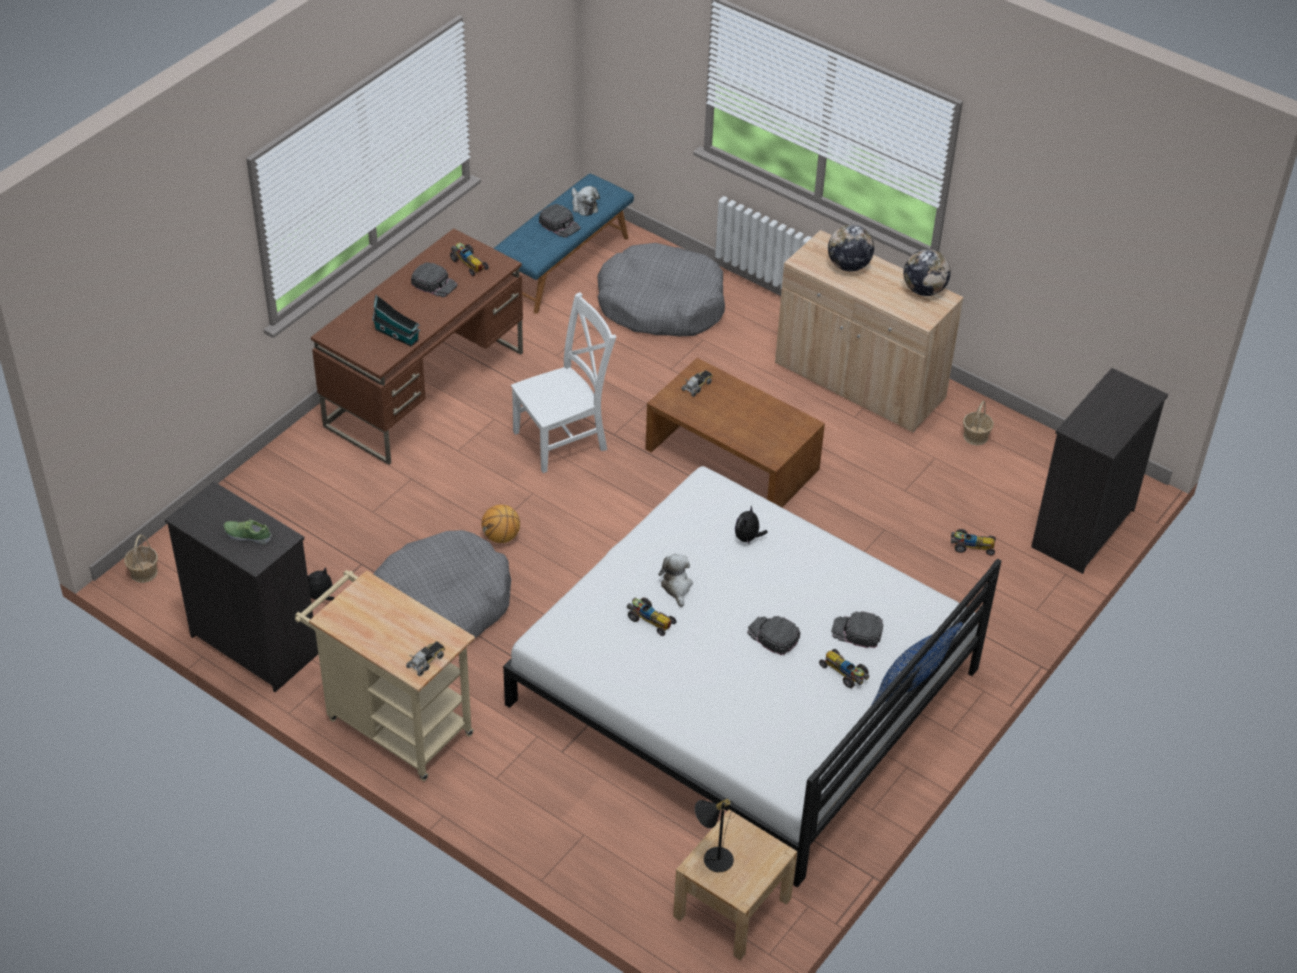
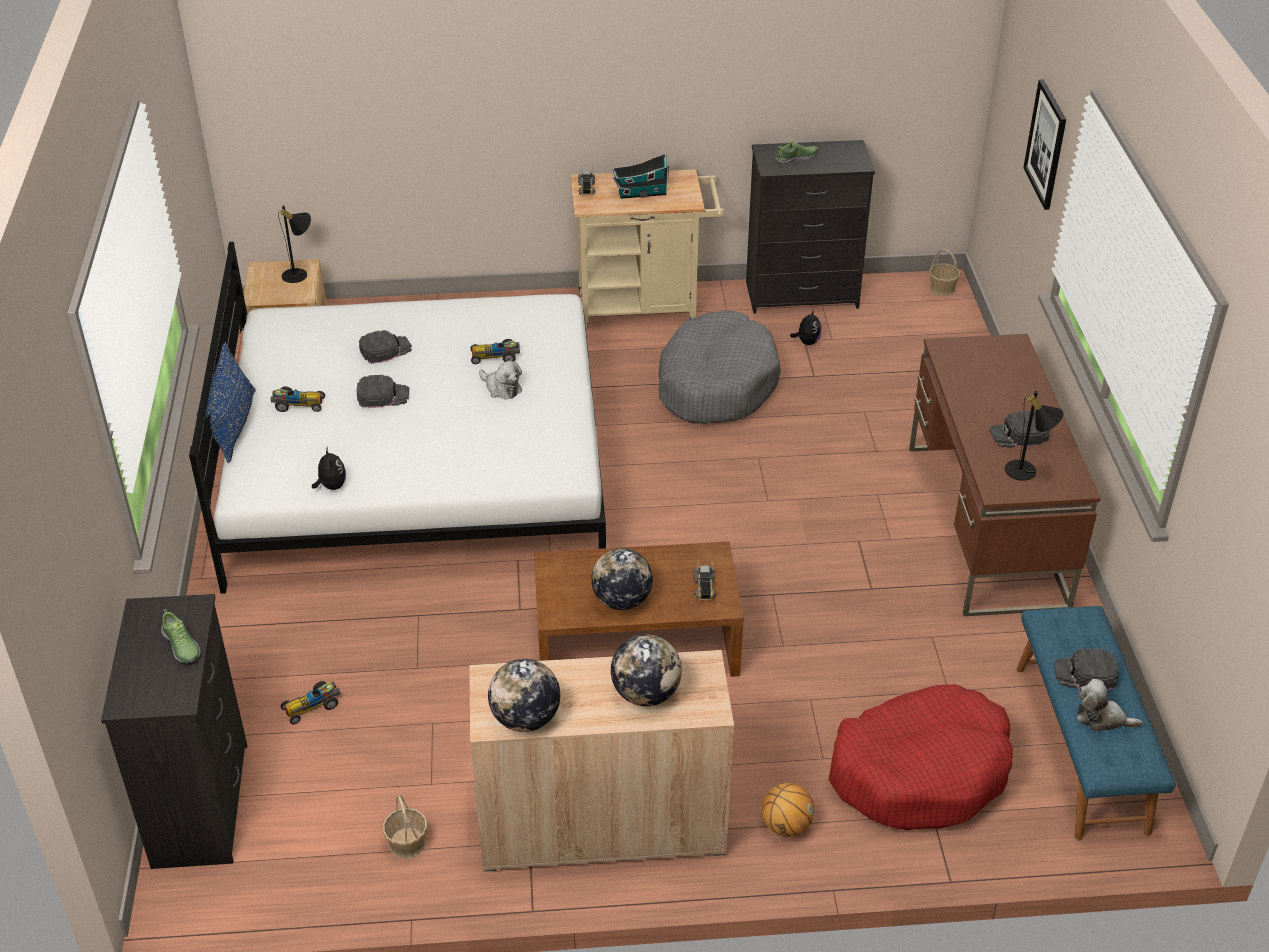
camera: 140 degrees right, 5 degrees down
toy house [372,295,420,347] -> toy house moved to [612,154,669,199]
toy car [450,243,489,276] -> black table lamp [1005,391,1063,481]
basketball [481,505,520,543] -> basketball moved to [762,783,814,837]
white chair [511,292,616,473] -> none
grey dog bed [597,243,725,336] -> red dog bed [828,684,1013,830]
plush toy [735,506,768,545] -> plush toy moved to [312,447,346,490]
black cap [831,611,883,648] -> black cap moved to [359,330,412,364]
none -> shoe [161,609,201,663]
none -> globe [591,548,653,610]
none -> picture [1023,79,1066,210]

